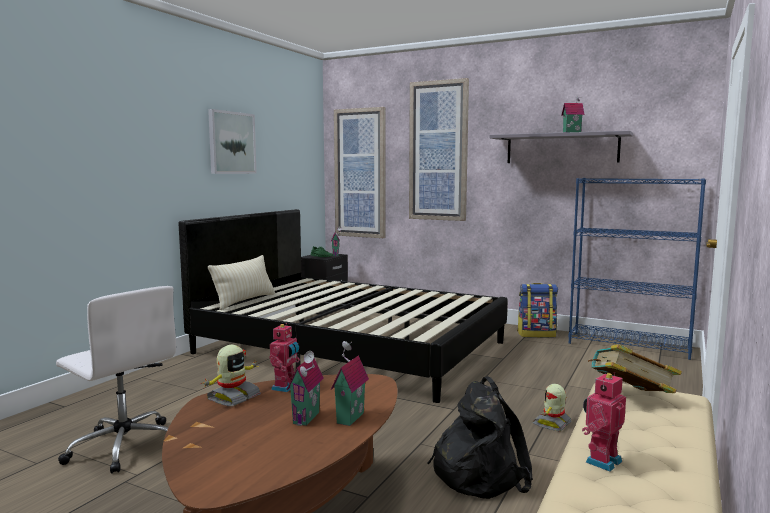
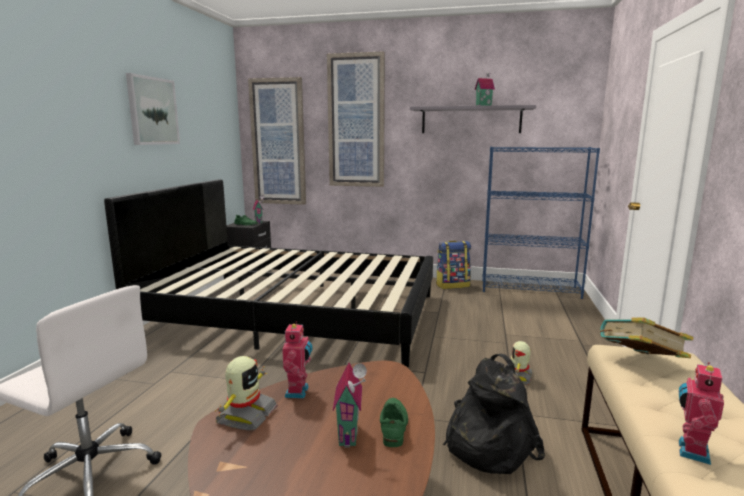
camera: 15 degrees left, 5 degrees up
beige pillow [208,255,275,310] -> none
toy house [331,341,369,426] -> green shoe [380,398,408,447]

